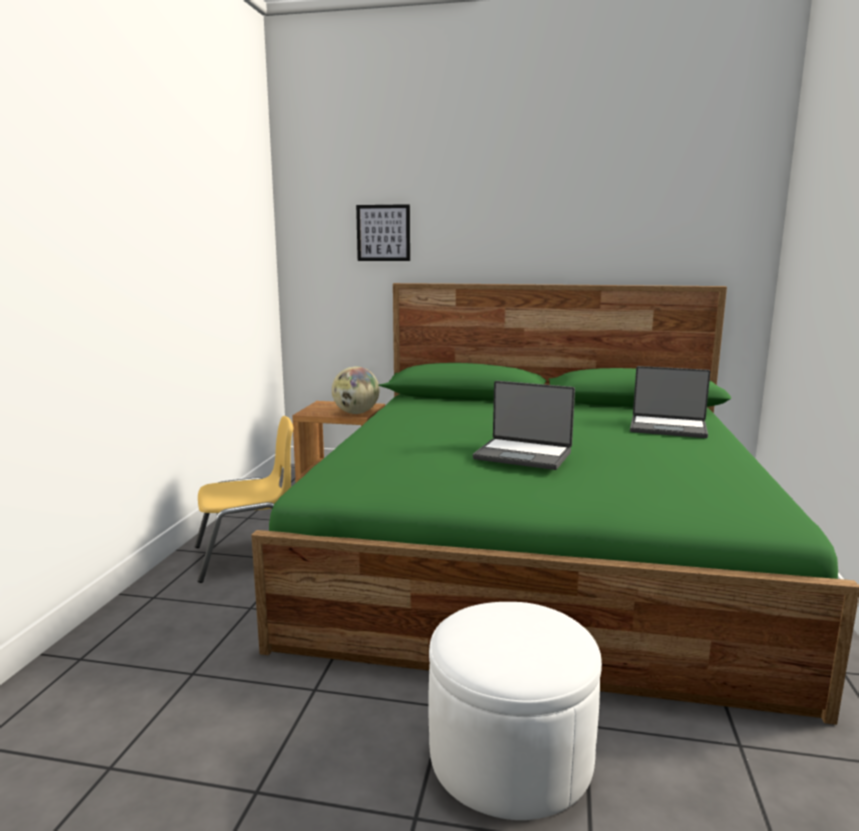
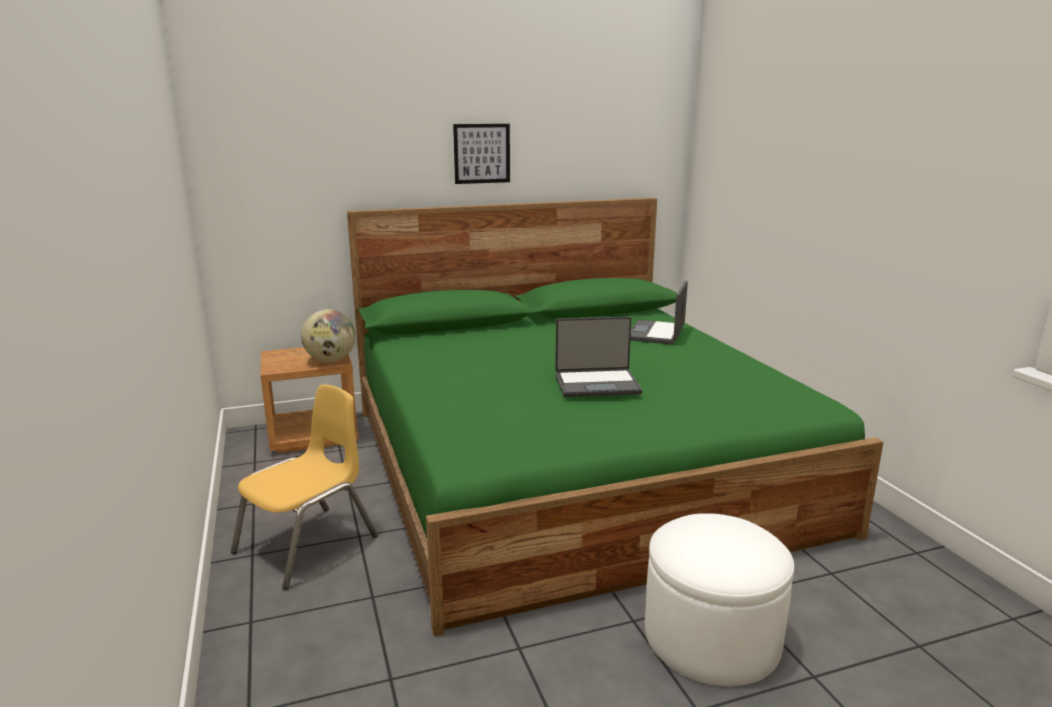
camera: 30 degrees left, 5 degrees up
picture [356,204,410,261] -> picture moved to [453,124,510,184]
laptop [630,366,710,438] -> laptop turned 120 degrees clockwise [630,280,688,345]

